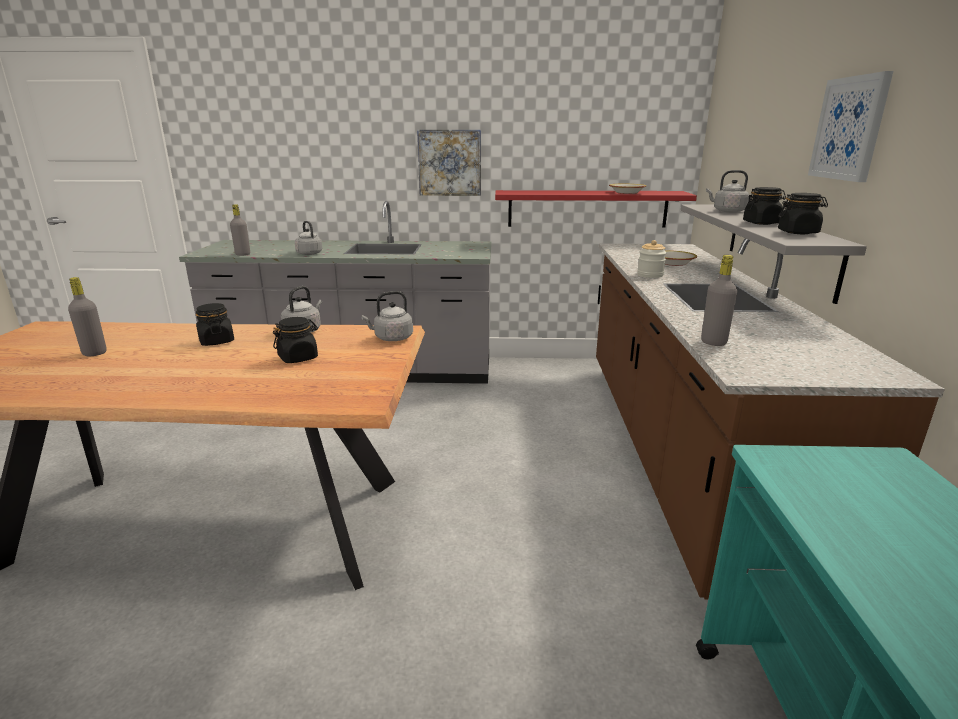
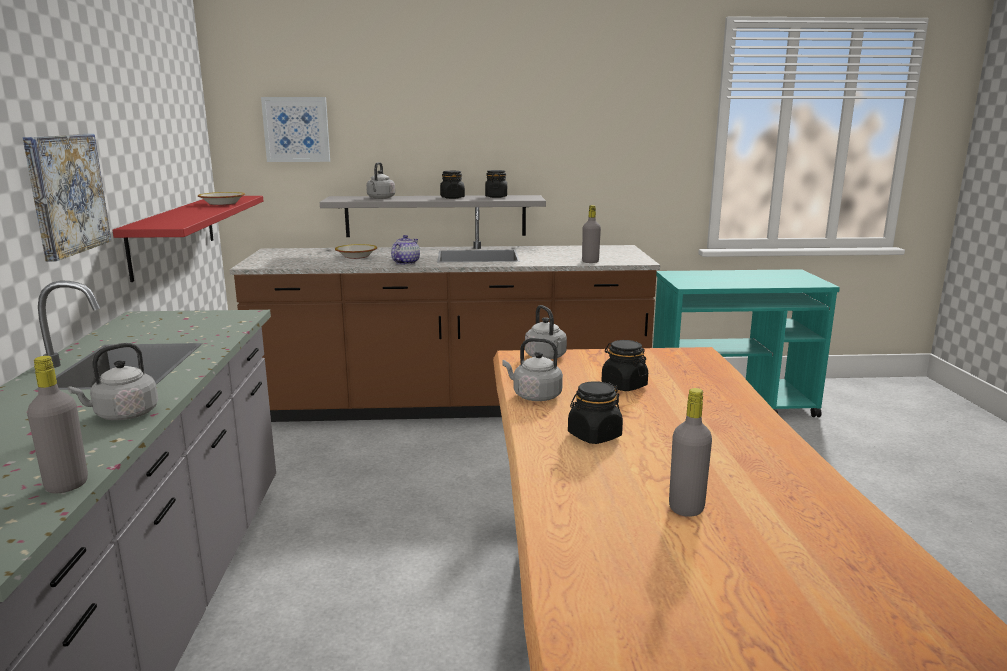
camera: 95 degrees left, 5 degrees down
jar [637,240,666,278] -> teapot [391,235,420,265]
picture [808,71,893,182] -> picture moved to [261,97,330,162]

